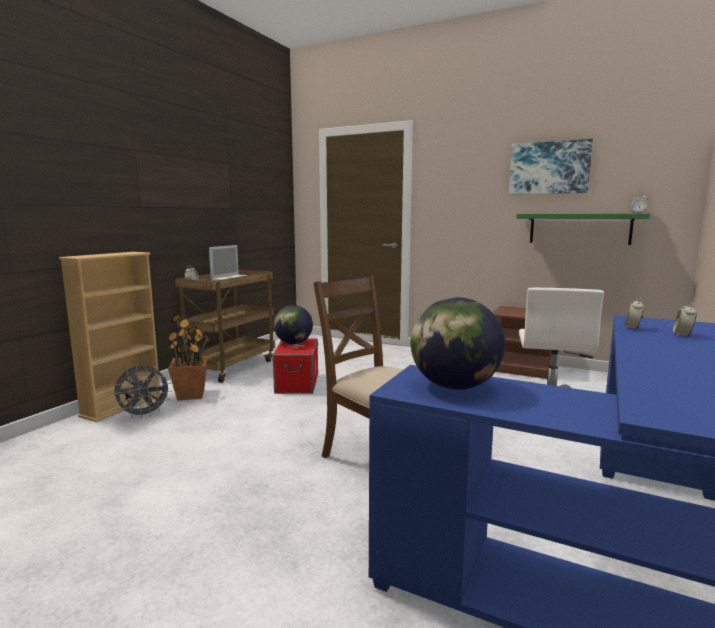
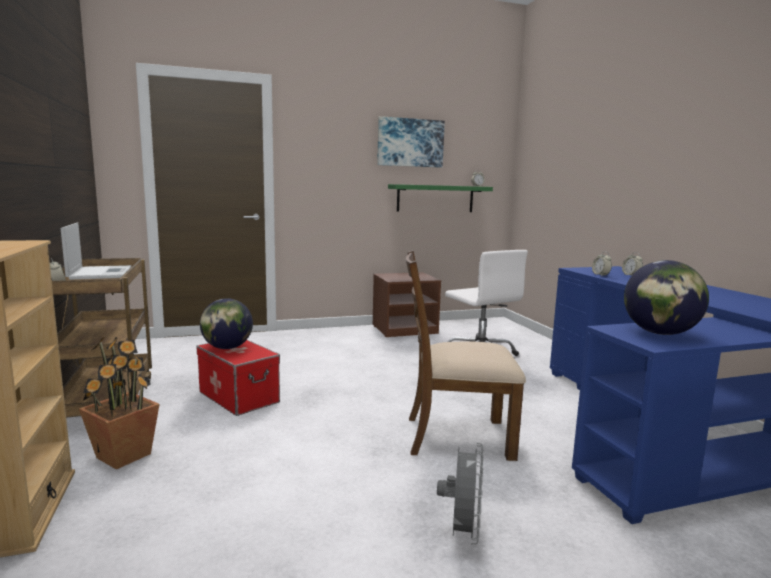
camera: 45 degrees left, 0 degrees up
grey fan [112,365,172,419] -> grey fan moved to [437,443,483,545]

